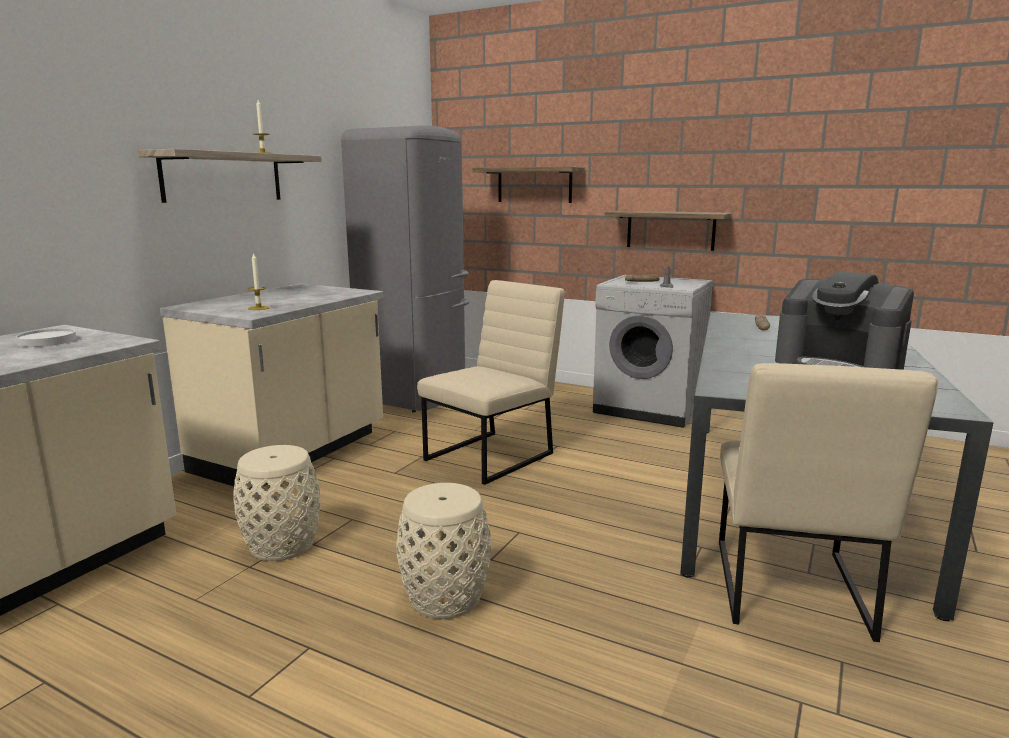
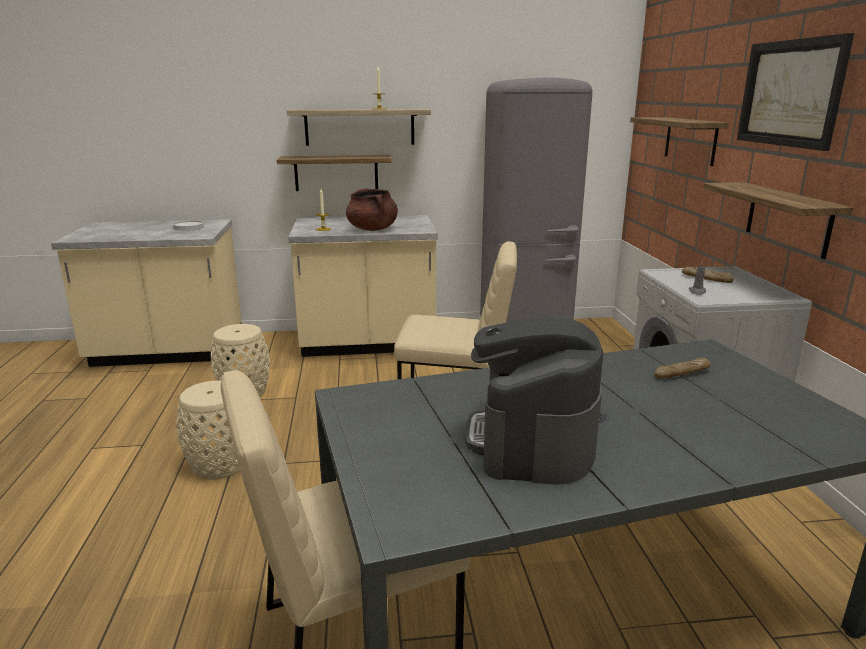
camera: 55 degrees right, 5 degrees up
none -> shelf [277,155,392,191]
none -> brown cooking pot [346,188,398,231]
none -> picture [737,33,854,151]

